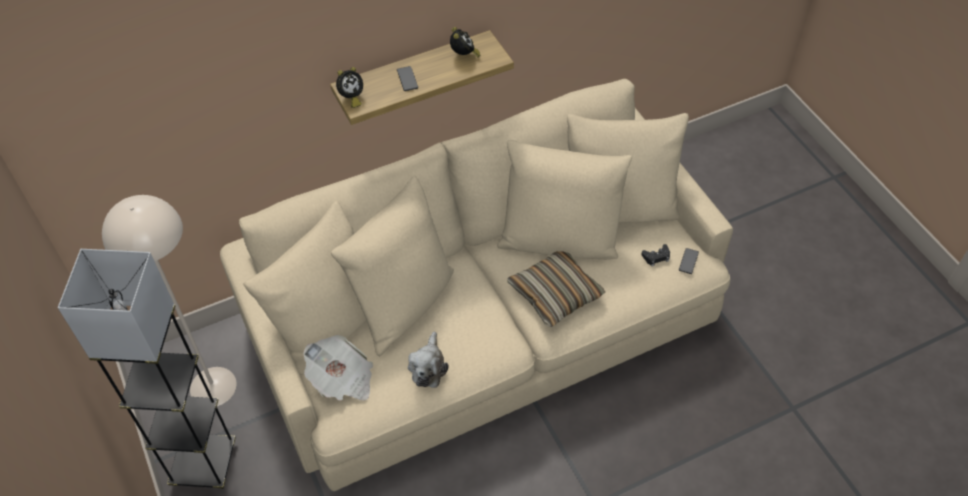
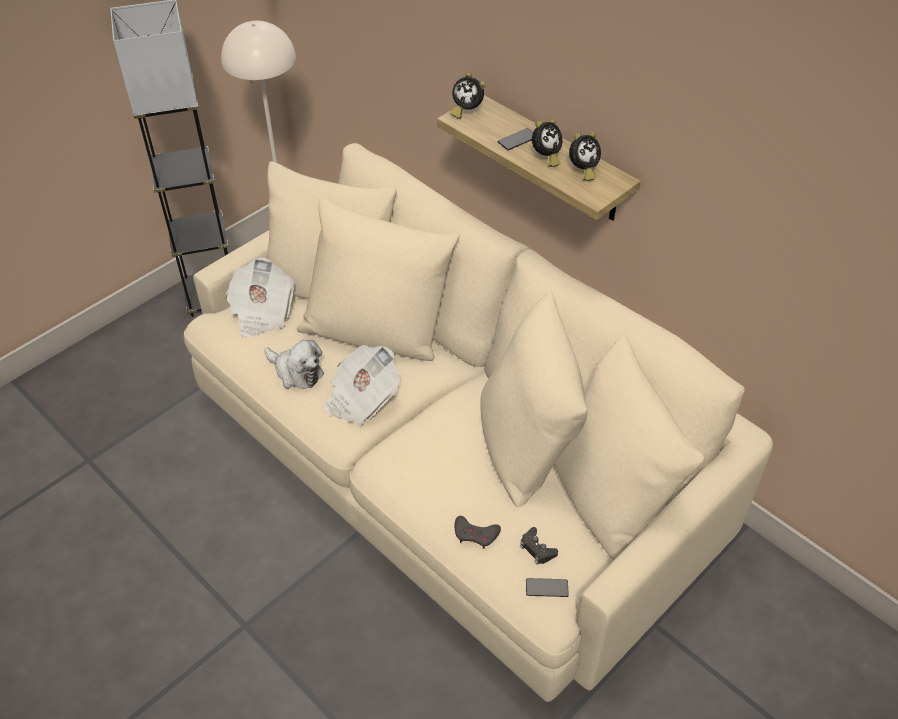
camera: 70 degrees right, 5 degrees down
plush toy [408,332,448,388] -> plush toy turned 135 degrees counterclockwise [264,340,324,389]
pillow [507,251,605,327] -> none
none -> newspaper [323,345,400,426]
none -> grey game controller [455,516,501,549]
none -> alarm clock [532,119,562,167]

